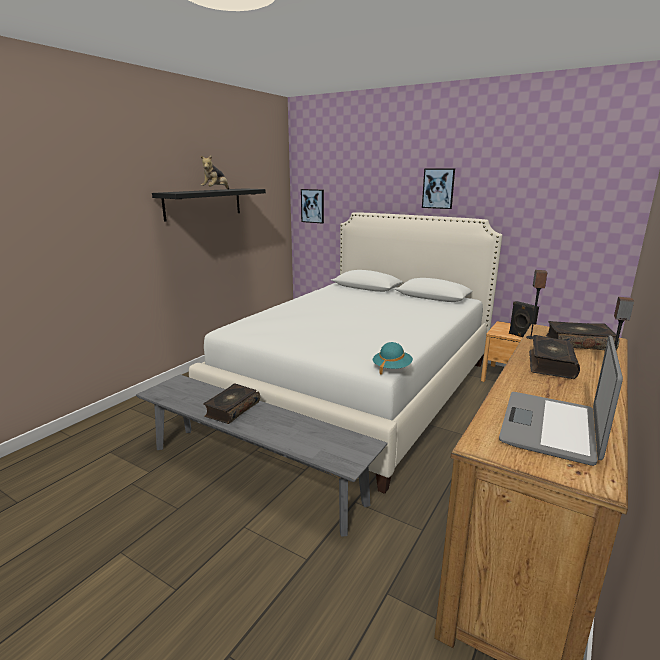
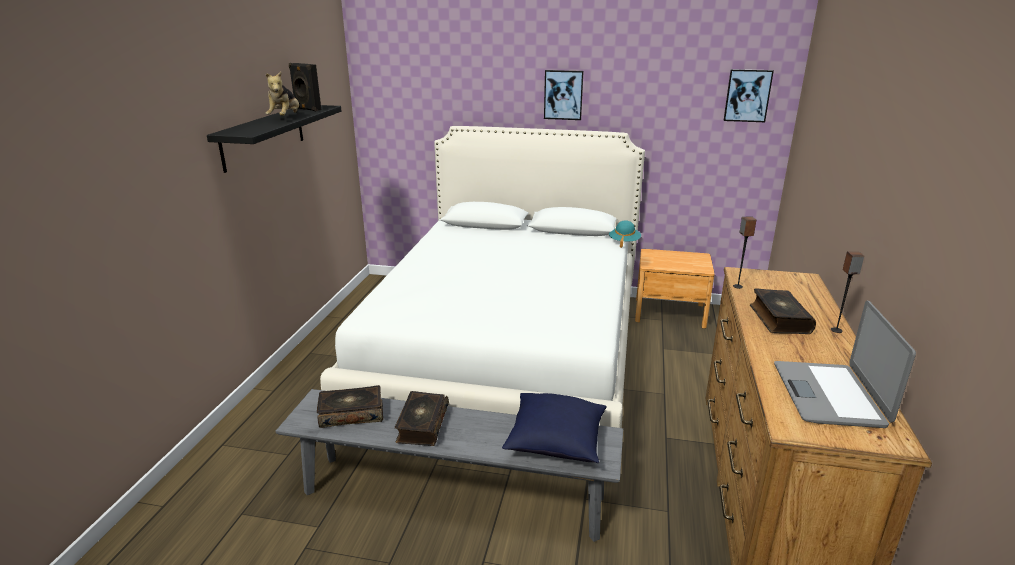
camera: 20 degrees left, 5 degrees up
picture [301,189,324,224] -> picture moved to [724,69,774,122]
turquoise hat [373,342,413,375] -> turquoise hat moved to [609,220,641,248]
black speaker [509,301,539,337] -> black speaker moved to [289,63,321,111]
book [546,321,619,350] -> book moved to [317,385,383,428]
none -> blue pillow [502,393,607,463]

